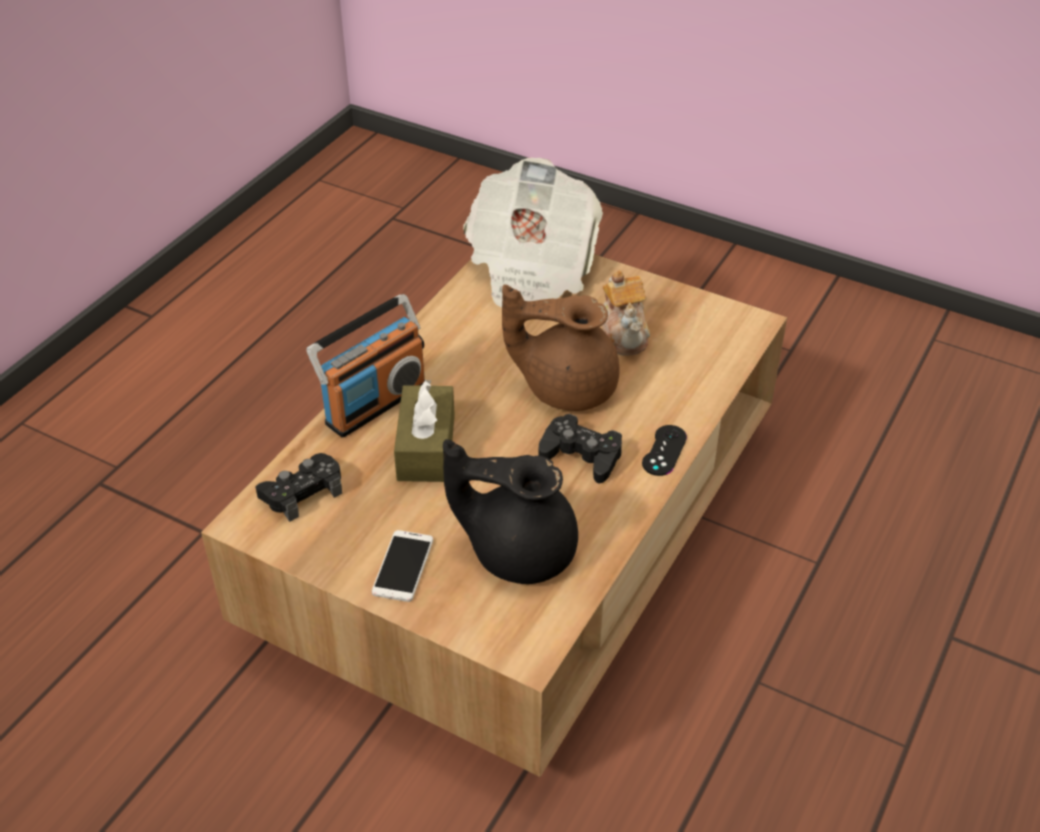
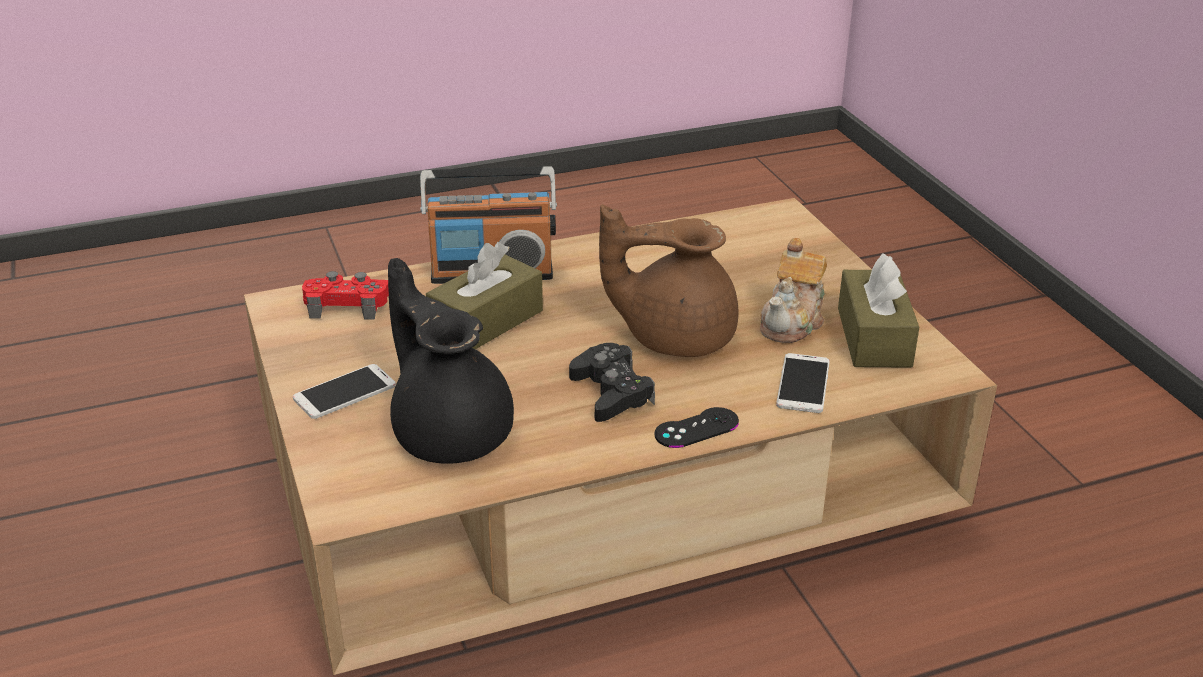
camera: 40 degrees right, 10 degrees down
black game controller [255,453,342,522] -> red game controller [302,271,389,320]
newspaper [463,158,603,308] -> none
brown teapot [502,284,619,411] -> brown teapot turned 45 degrees counterclockwise [599,204,738,357]
none -> phone [776,353,830,413]
none -> brown tissue box [838,253,919,368]

